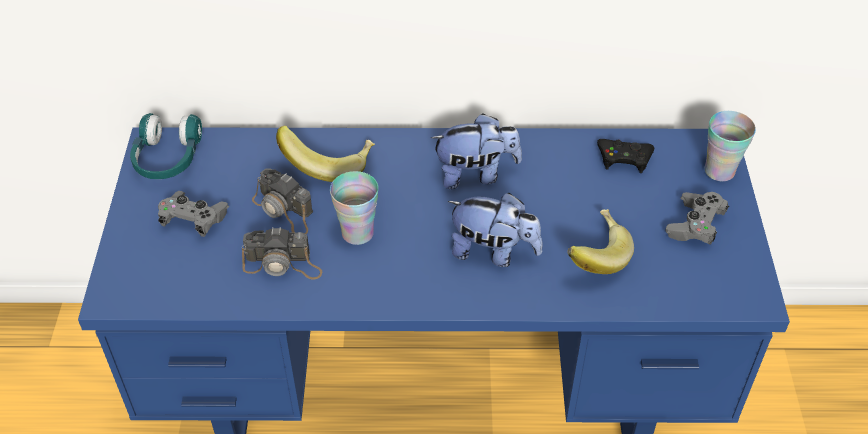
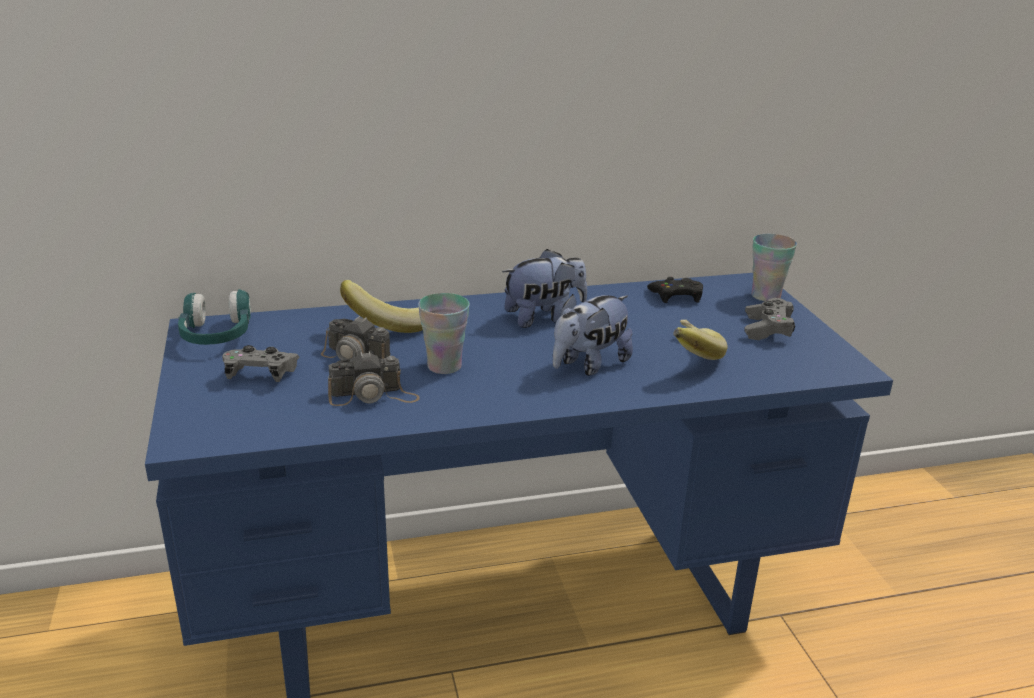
camera: 15 degrees left, 20 degrees down
plush toy [447,193,542,267] -> plush toy turned 135 degrees clockwise [553,294,633,375]

